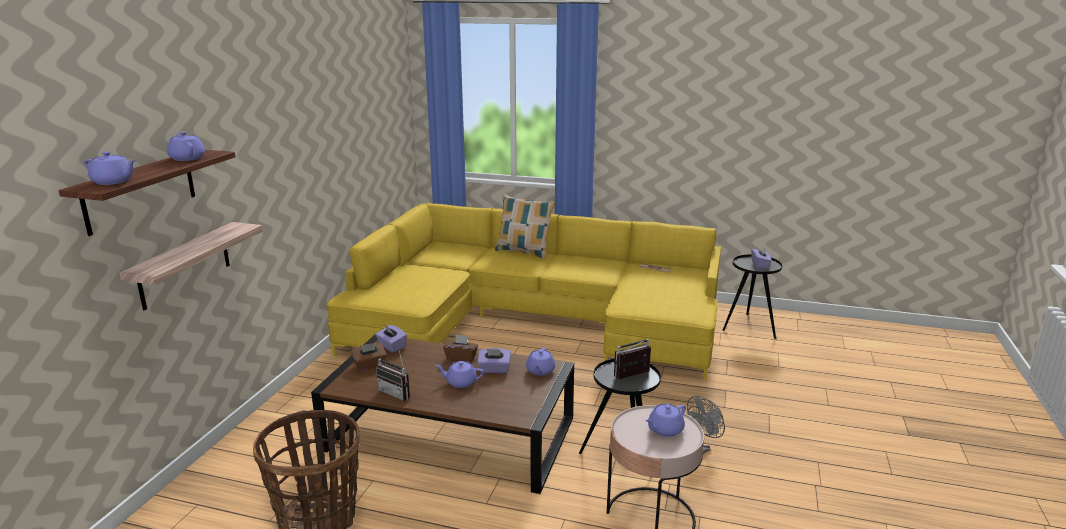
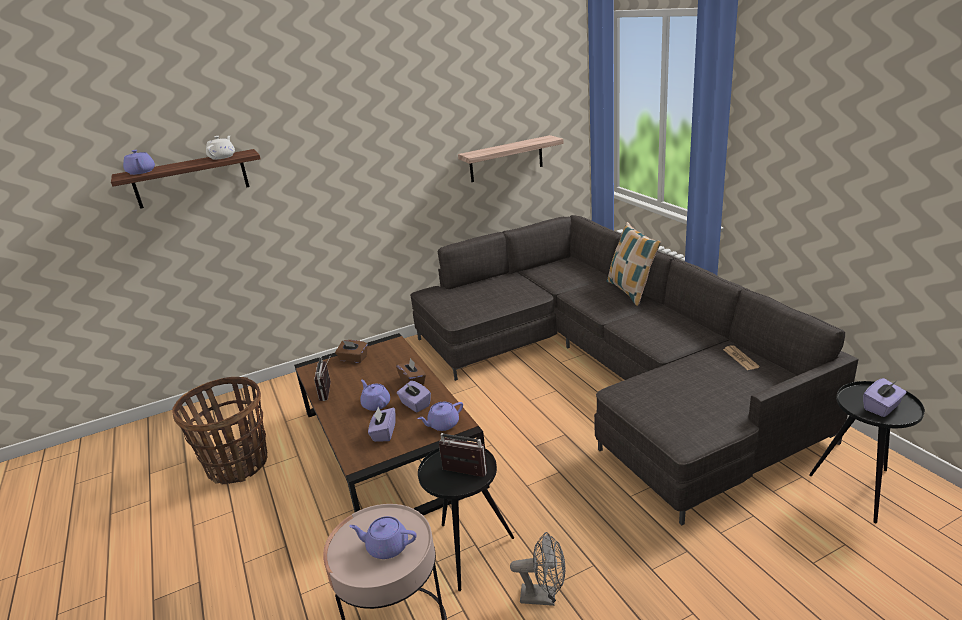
camera: 50 degrees right, 5 degrees up
shelf [119,222,263,311] -> shelf moved to [458,135,564,182]
purple teapot [167,132,205,161] -> white teapot [206,136,235,160]
yellow sofa [327,203,721,381] -> grey sofa [410,215,859,525]
purple tissue box [375,324,407,352] -> purple tissue box moved to [368,407,396,442]

